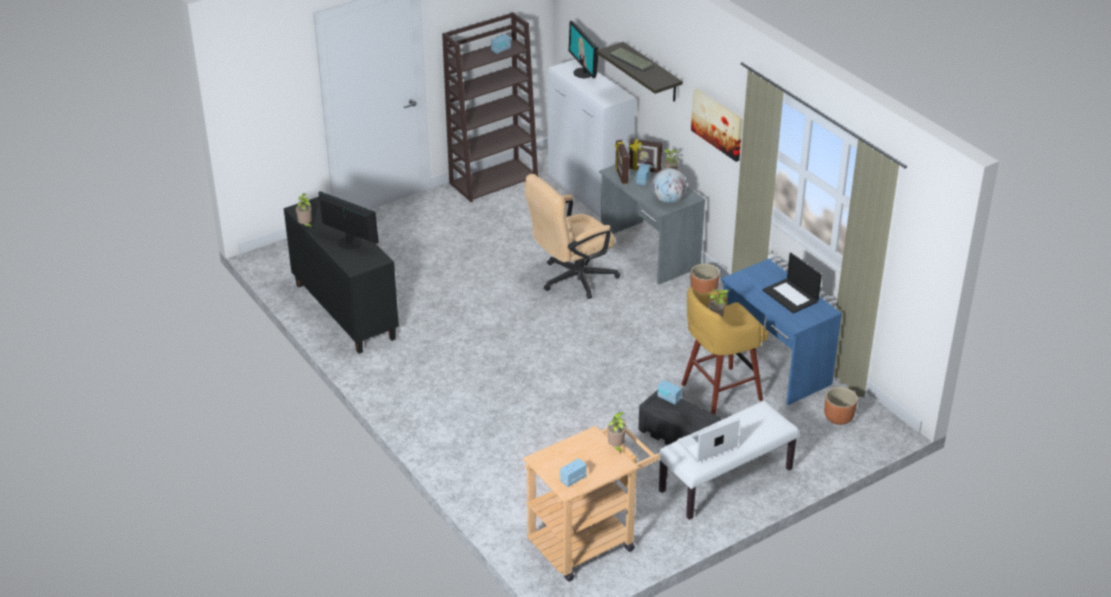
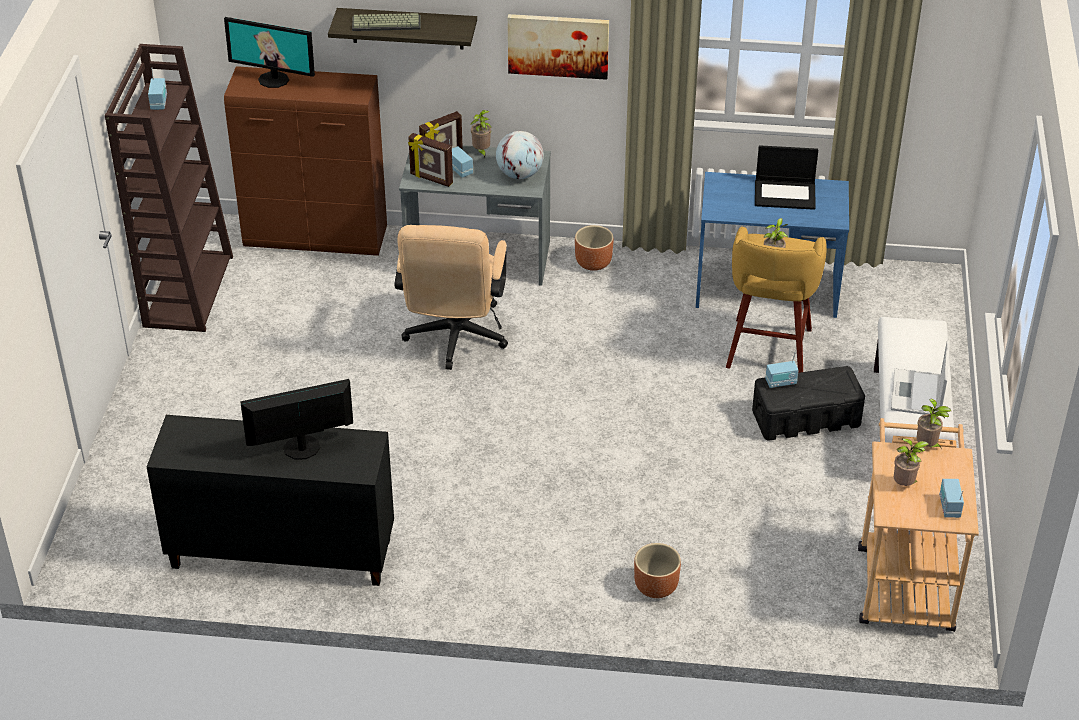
camera: 50 degrees left, 5 degrees up
potted plant [296,193,312,228] -> potted plant moved to [894,438,929,486]
white cabinet [548,59,635,218] -> brown cabinet [224,66,387,256]
brown planter [824,387,858,425] -> brown planter moved to [634,543,681,598]

